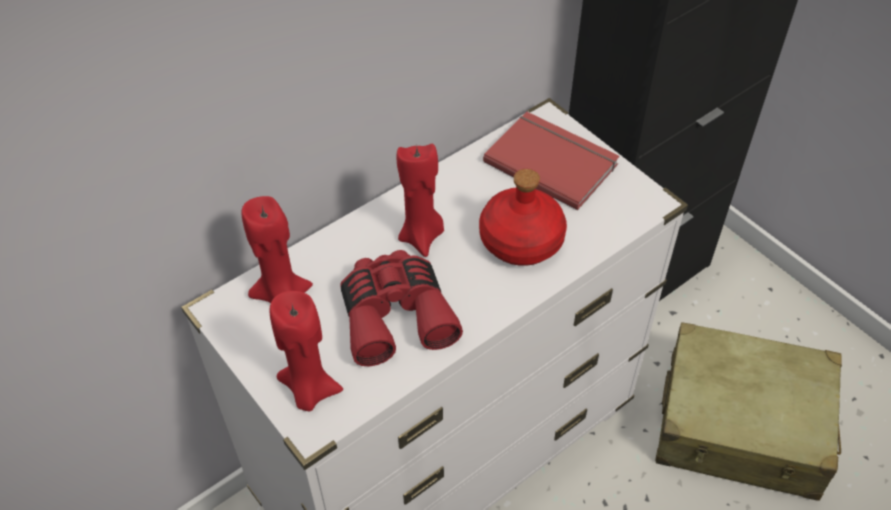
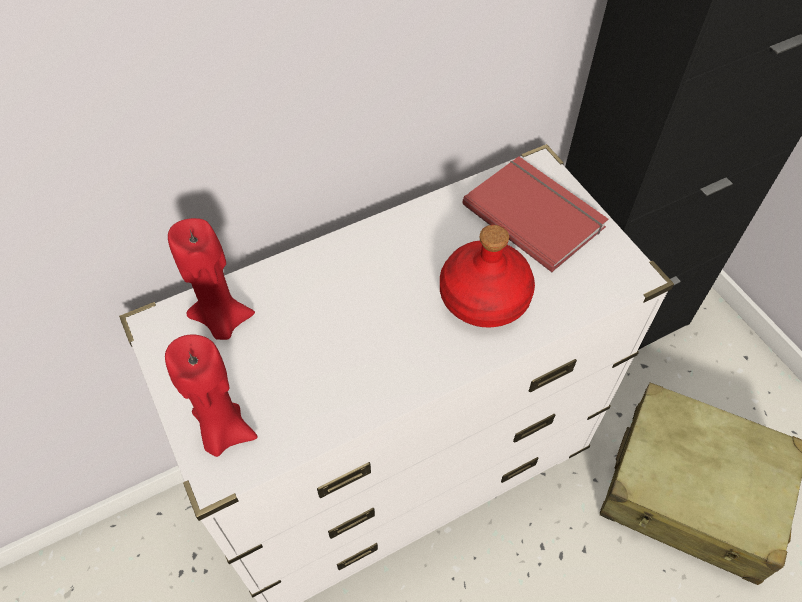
camera: 10 degrees right, 5 degrees up
red binoculars [340,250,463,366] -> none
red candle [397,144,444,257] -> none

